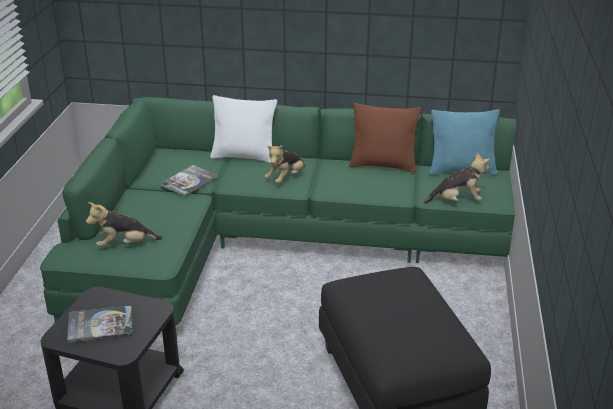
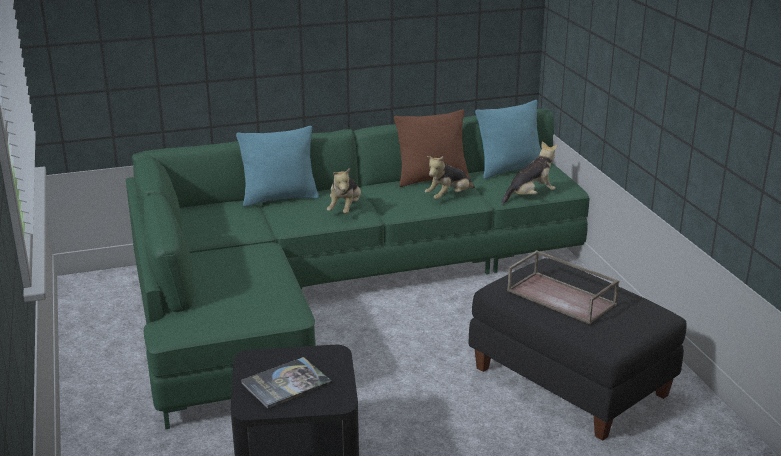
camera: 25 degrees left, 5 degrees down
plush toy [86,202,163,247] -> plush toy moved to [425,156,475,200]
book [160,165,218,196] -> none
white pillow [210,95,277,163] -> turquoise pillow [236,126,319,207]
none -> brown tray [507,250,619,324]

